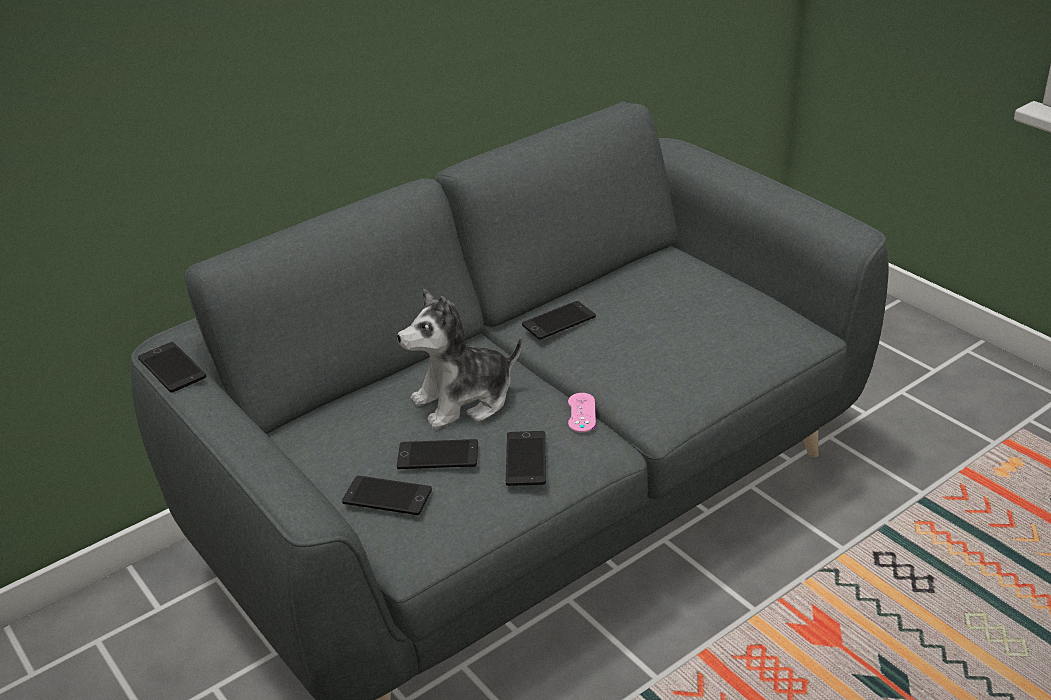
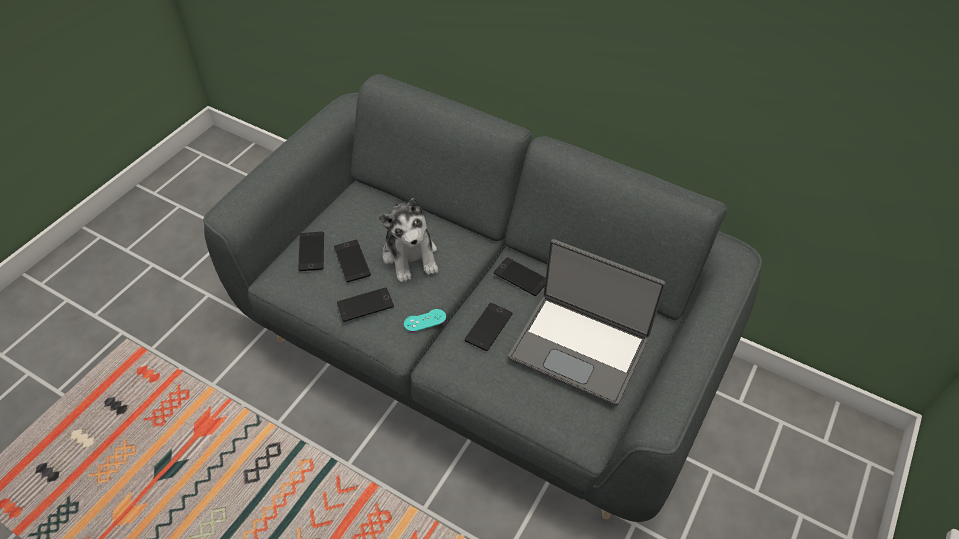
camera: 65 degrees right, 15 degrees up
phone [138,342,207,393] -> phone moved to [465,303,512,351]
plush toy [397,289,522,430] -> plush toy turned 150 degrees counterclockwise [379,198,438,282]
pink game controller [568,393,596,432] -> turquoise game controller [404,309,446,332]
none -> laptop [508,239,666,406]

